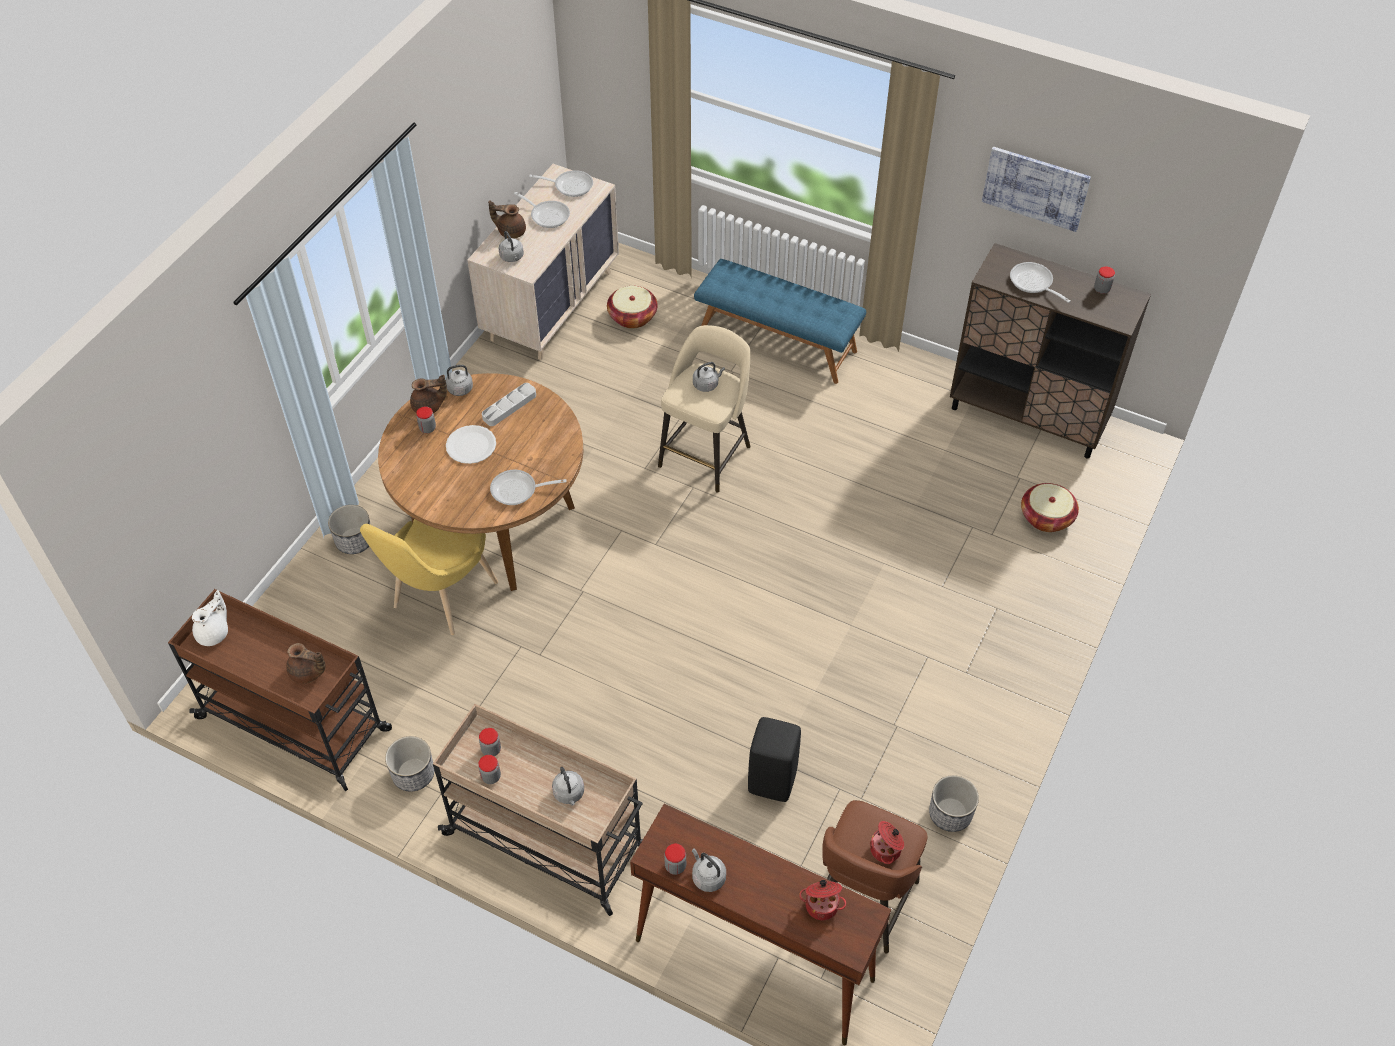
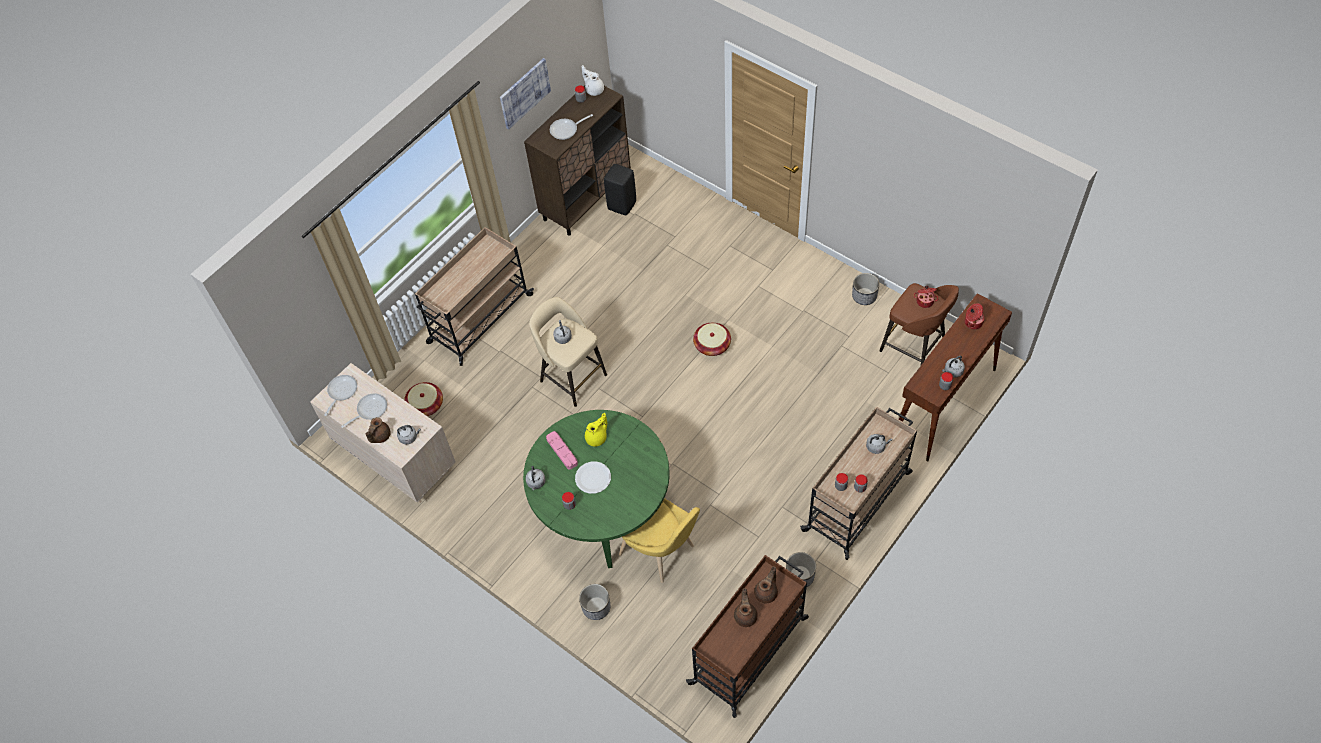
camera: 75 degrees left, 5 degrees up
white teapot [192,590,228,646] -> white teapot moved to [582,65,604,96]
brown dining table [378,373,583,591] -> green dining table [523,410,670,568]
brown teapot [410,375,447,413] -> brown teapot moved to [734,588,757,627]
grey tray [482,383,536,426] -> pink tray [546,431,578,470]
frying pan [490,470,566,505] -> none
blue bench [694,259,866,384] -> beige cart [415,227,534,366]
black stool [748,717,801,802] -> black stool moved to [604,164,636,215]
basket [1021,483,1079,532] -> basket moved to [693,323,731,356]
none -> yellow teapot [585,413,607,447]

